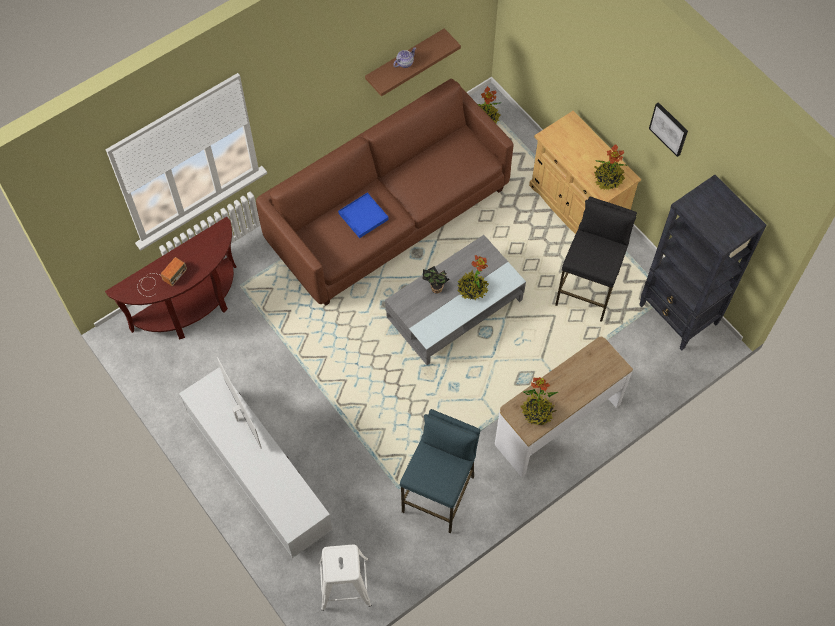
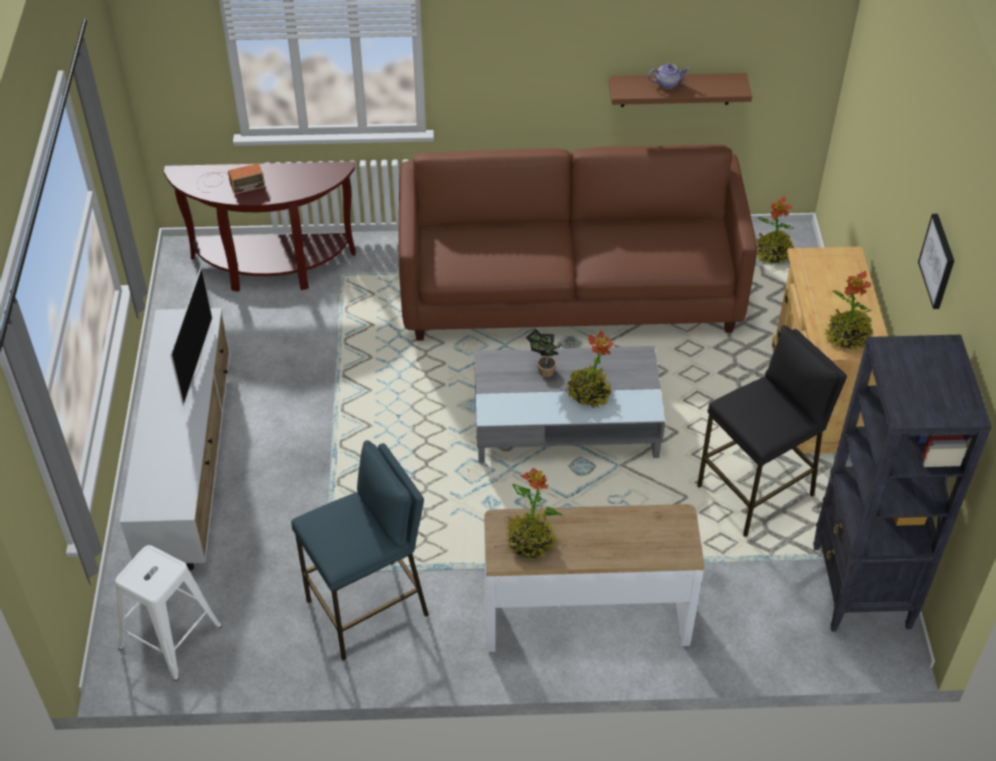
camera: 35 degrees right, 15 degrees down
blue tray [338,193,389,238] -> none

